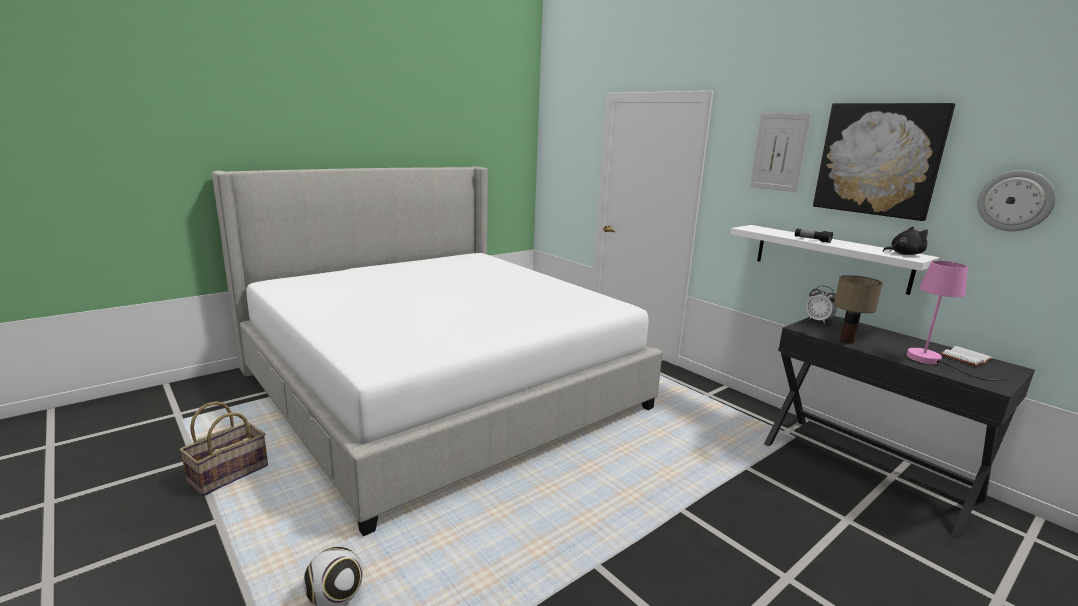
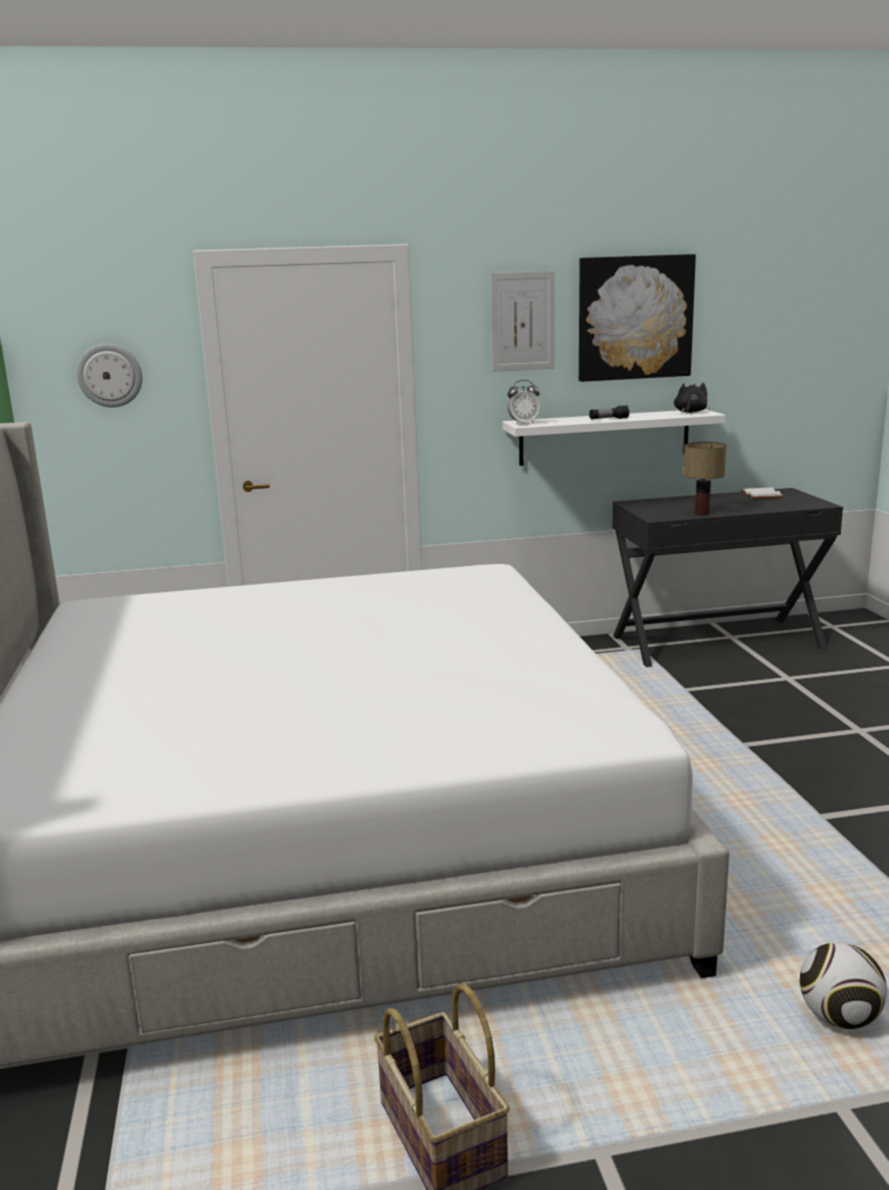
camera: 60 degrees left, 0 degrees up
alarm clock [806,286,837,324] -> alarm clock moved to [507,380,540,425]
pink table lamp [907,261,1010,381] -> none
wall clock [977,170,1056,231] -> wall clock moved to [77,344,143,407]

